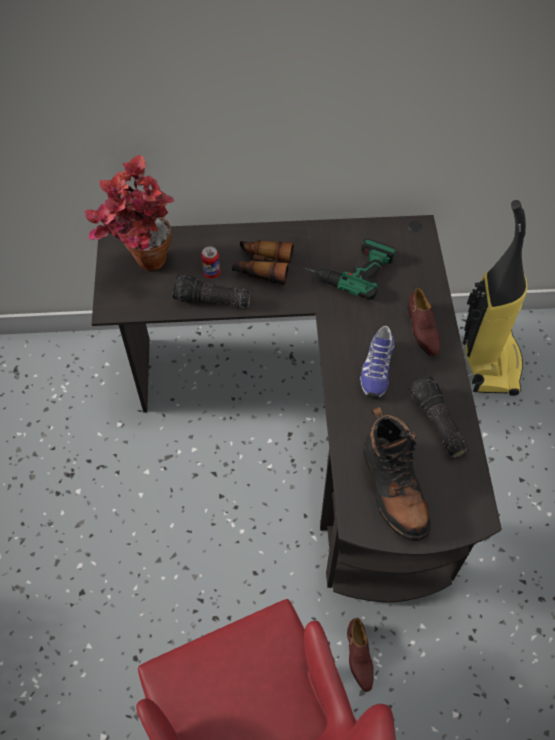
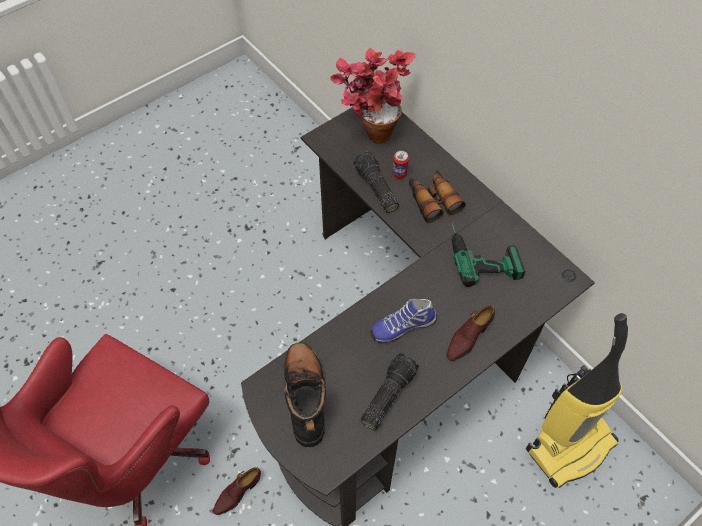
camera: 55 degrees right, 0 degrees up
black boot [363,407,431,541] -> black boot turned 135 degrees clockwise [283,343,326,447]

